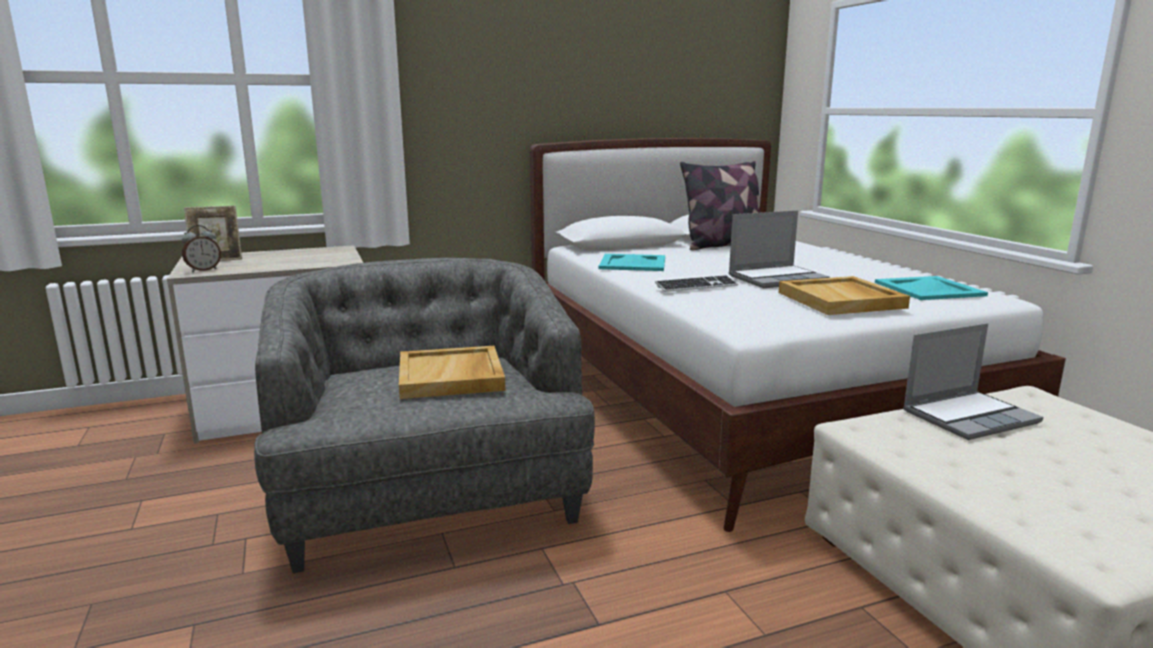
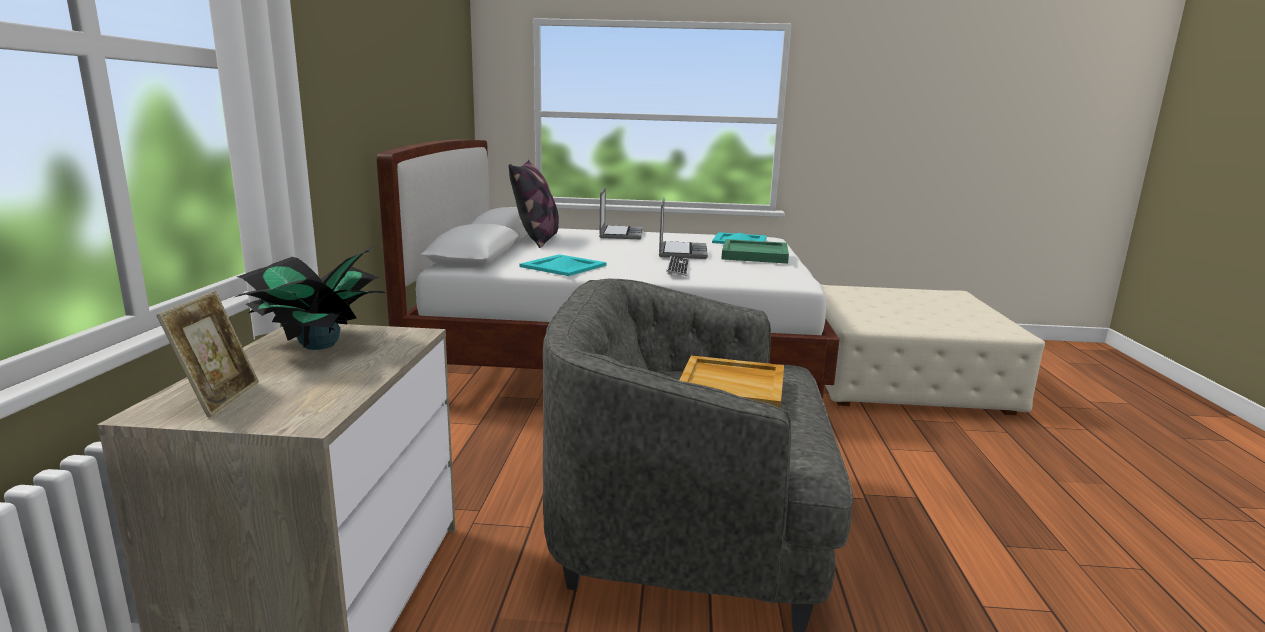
camera: 65 degrees left, 0 degrees up
alarm clock [182,225,221,272] -> none
beige tray [779,276,910,315] -> green tray [721,239,789,264]
laptop [903,323,1043,440] -> laptop moved to [599,187,643,239]
none -> potted plant [235,244,386,350]

